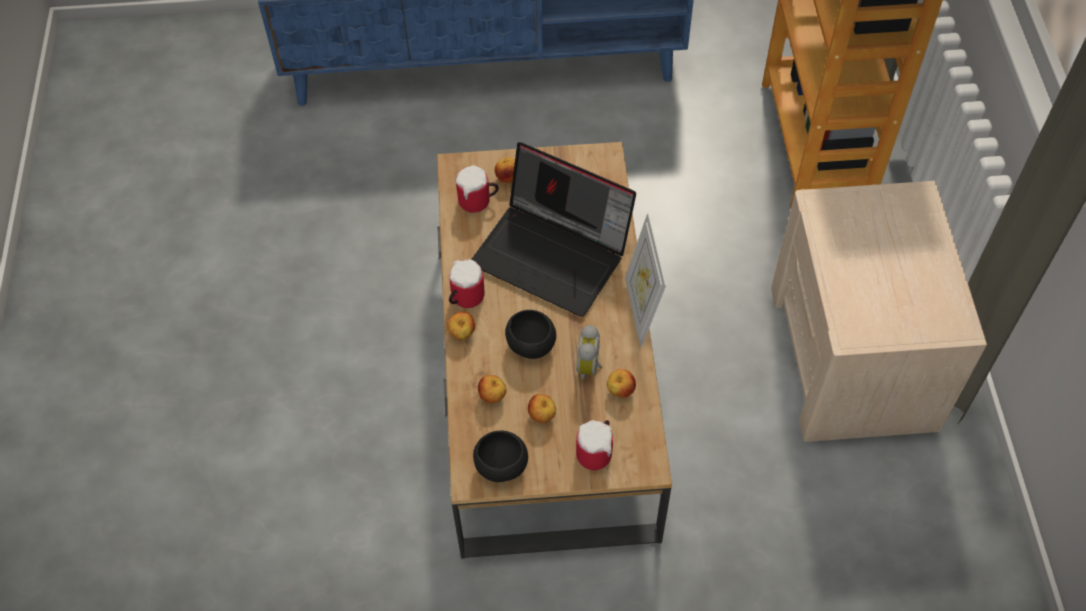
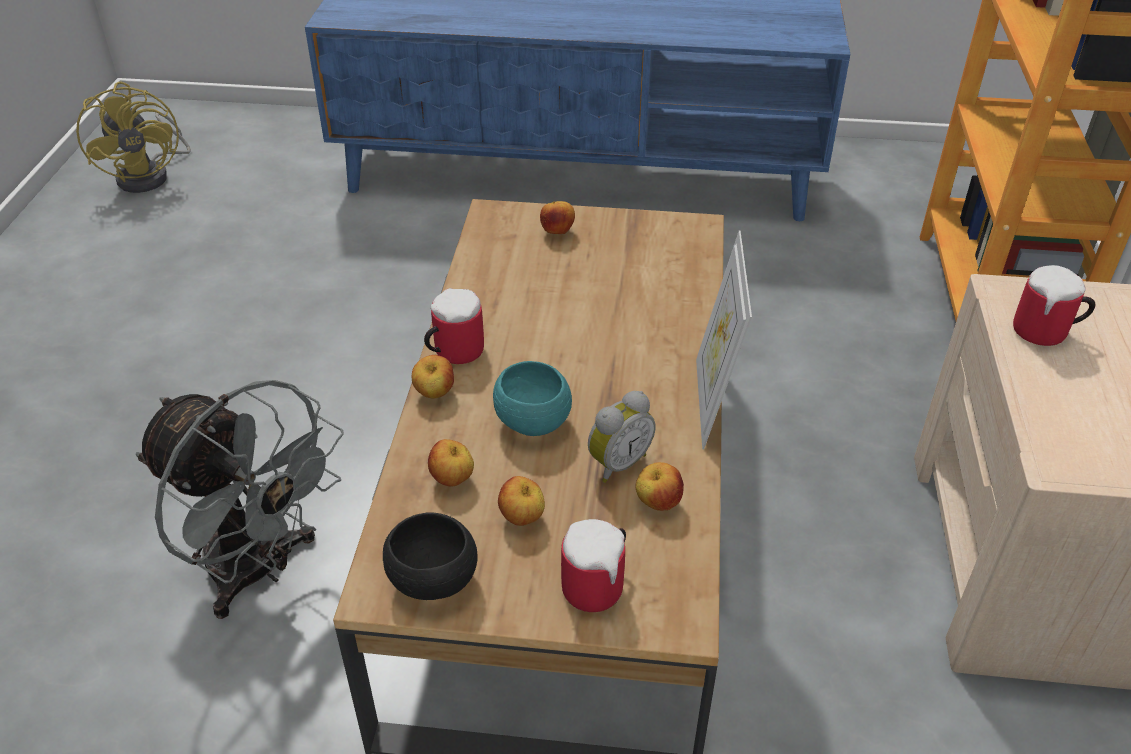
camera: 10 degrees right, 15 degrees down
mug [455,165,499,213] -> mug moved to [1013,265,1095,346]
laptop [471,142,636,317] -> none
black bowl [505,310,556,359] -> turquoise bowl [493,361,572,436]
alarm clock [576,325,603,381] -> alarm clock turned 150 degrees counterclockwise [588,391,656,483]
none -> yellow fan [76,81,191,193]
none -> grey fan [136,380,344,619]

